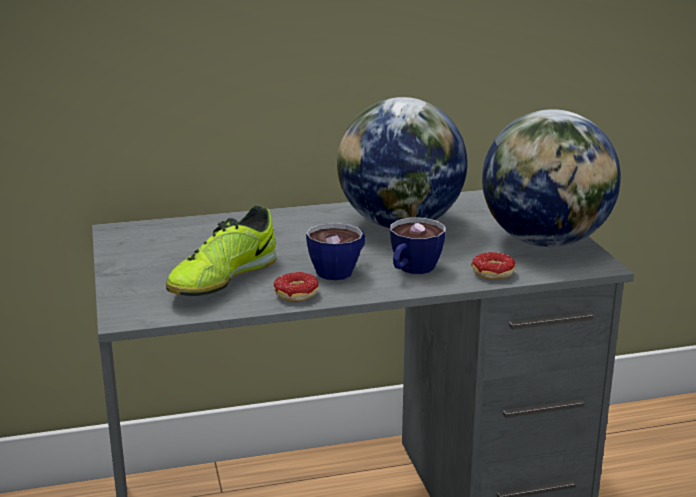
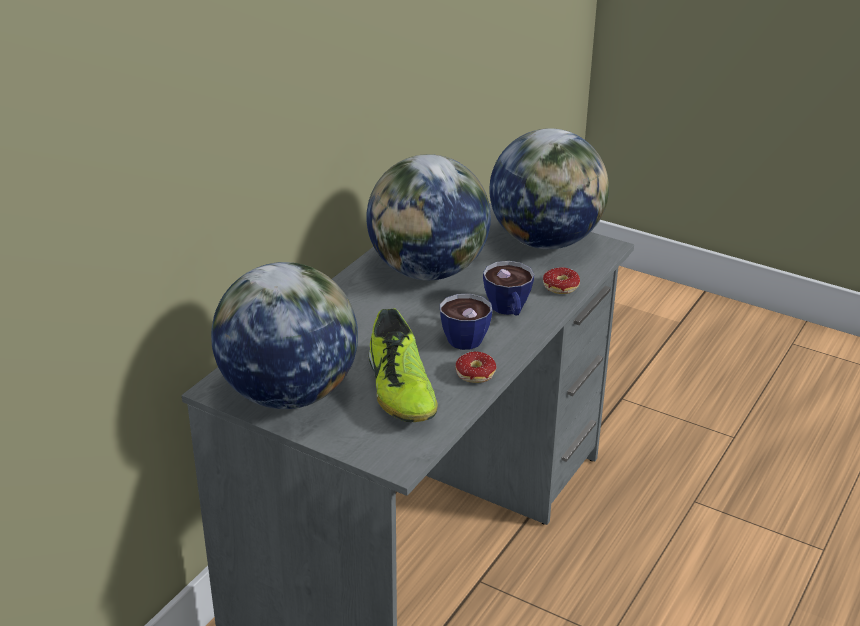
camera: 45 degrees left, 10 degrees up
none -> globe [211,262,358,409]

